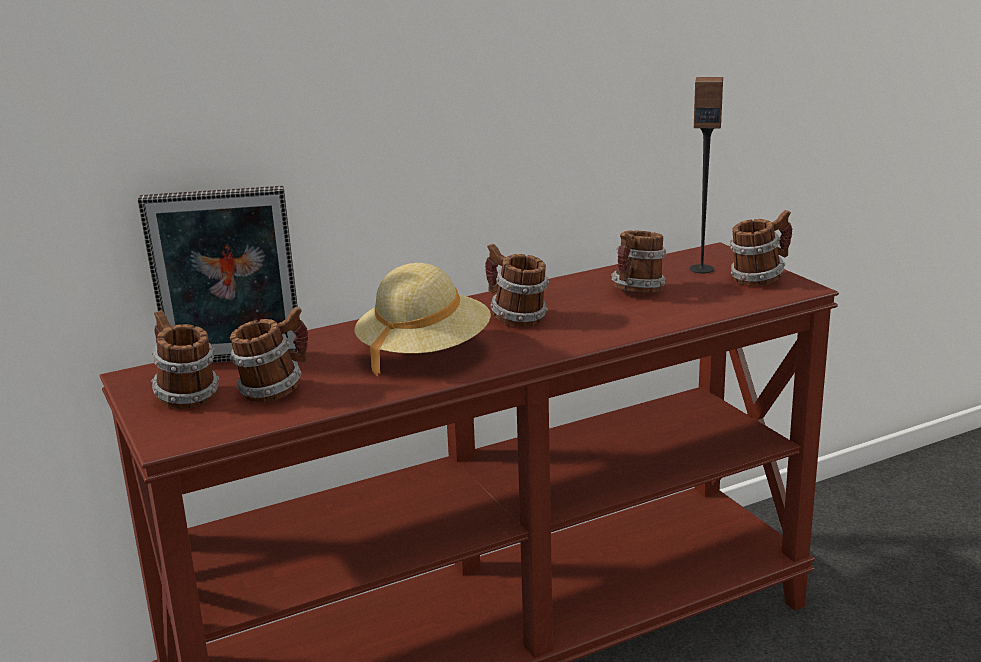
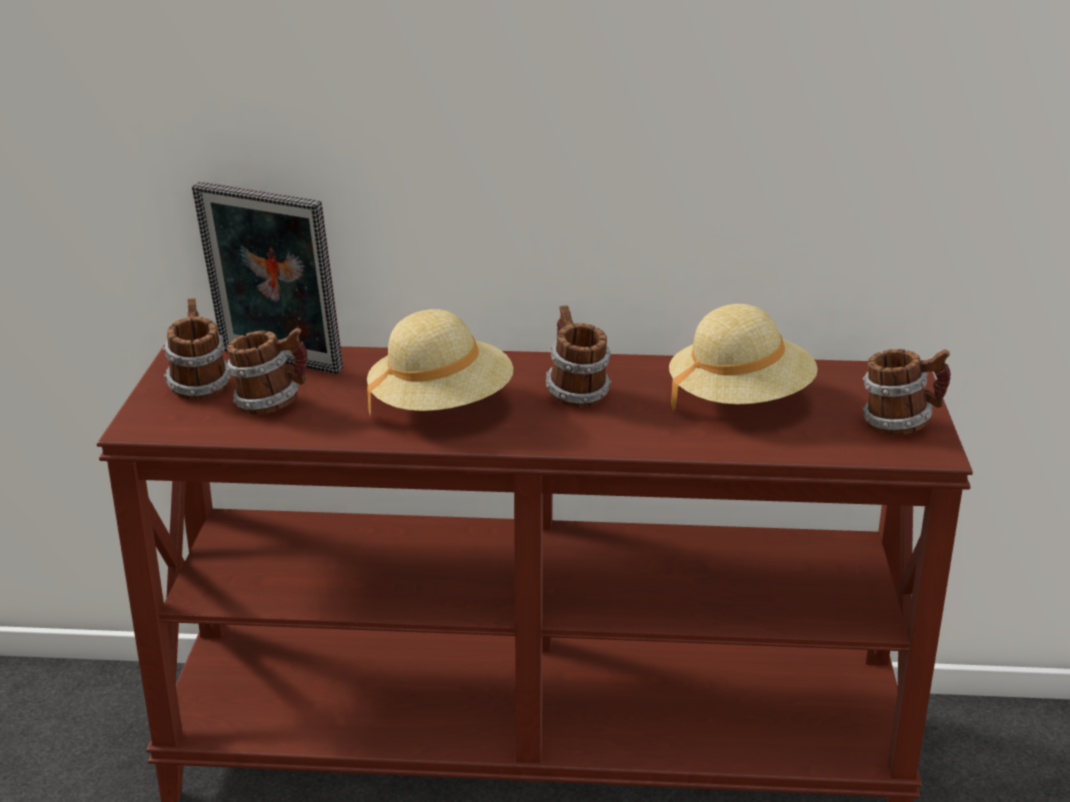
camera: 30 degrees right, 5 degrees up
mug [611,231,666,293] -> beige hat [669,304,818,412]
speaker [689,77,723,273] -> none

